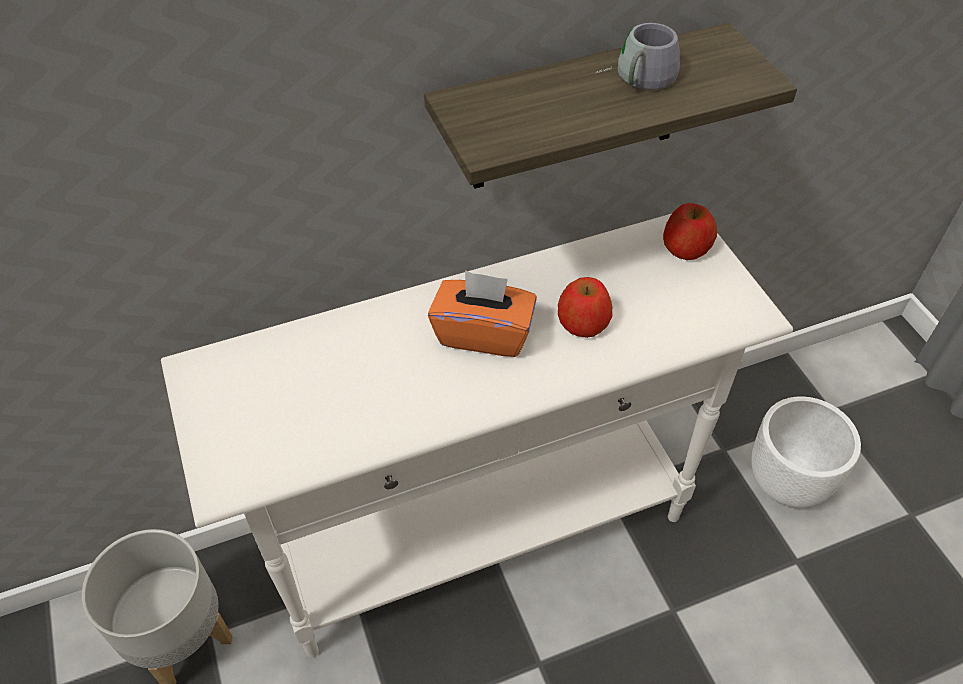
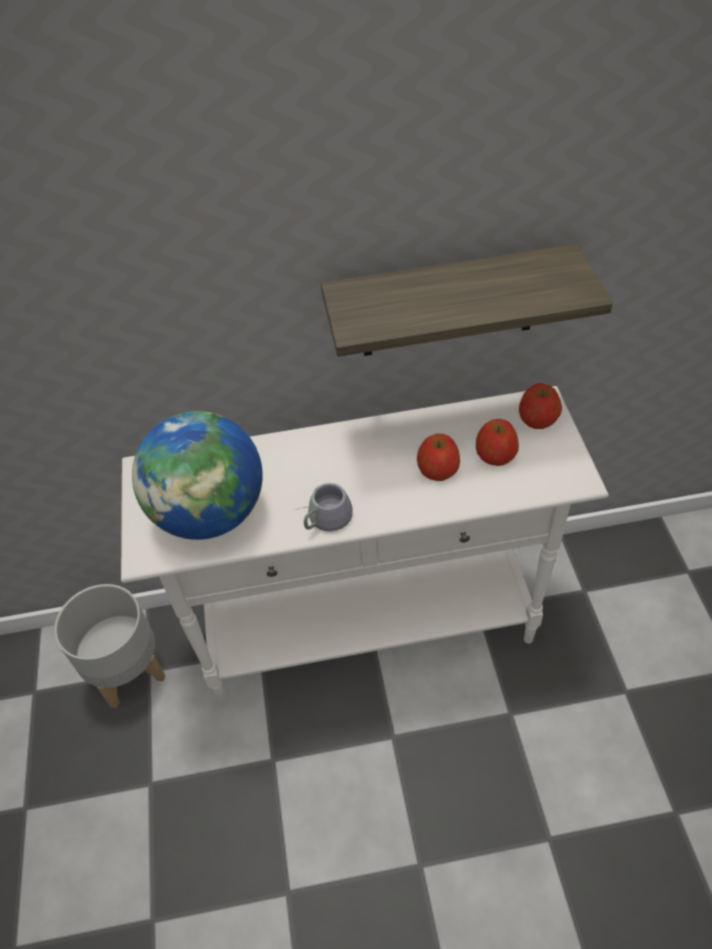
camera: 15 degrees right, 0 degrees up
orange tissue box [428,270,537,357] -> none
grey mug [598,23,680,90] -> grey mug moved to [295,483,353,531]
white planter [751,396,861,507] -> none
none -> globe [132,411,263,540]
none -> apple [476,419,519,466]

